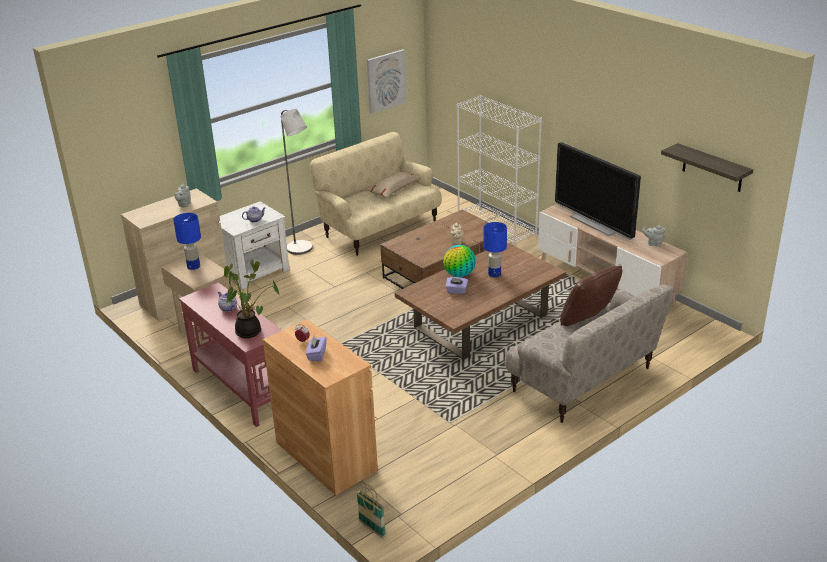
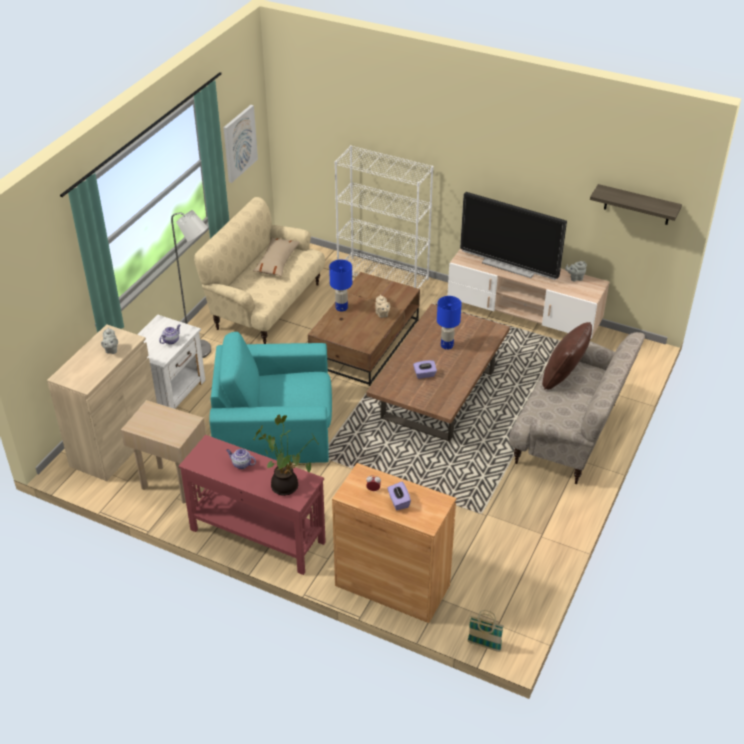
camera: 25 degrees left, 10 degrees up
blue table lamp [173,213,201,270] -> blue table lamp moved to [329,260,352,312]
globe [443,245,476,277] -> none
none -> turquoise armchair [209,332,332,463]

